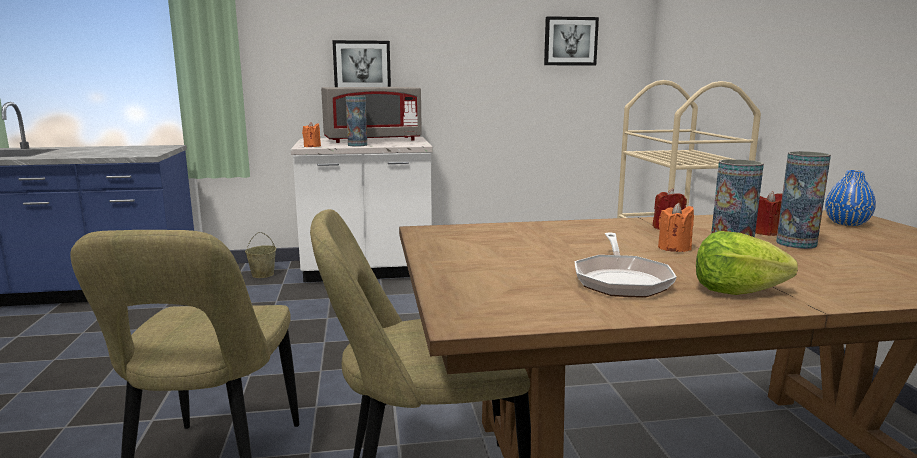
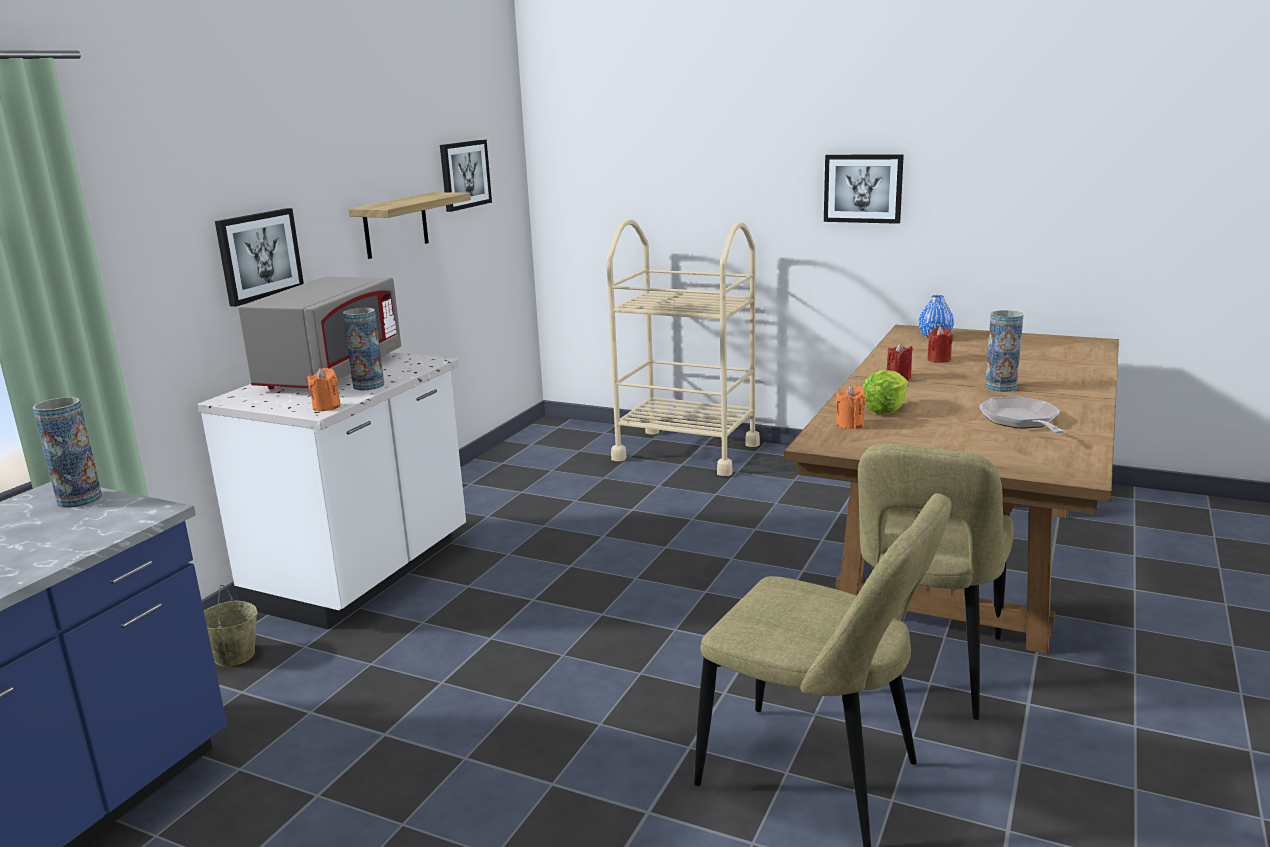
camera: 55 degrees left, 5 degrees up
frying pan [575,233,677,298] -> frying pan turned 135 degrees counterclockwise [979,396,1065,433]
orange candle [658,203,694,252] -> orange candle moved to [836,385,865,429]
lettuce [696,231,798,295] -> lettuce moved to [862,370,908,414]
vase [776,151,831,249] -> vase moved to [33,397,102,508]
none -> shelf [348,192,471,259]
none -> picture [824,154,904,224]

